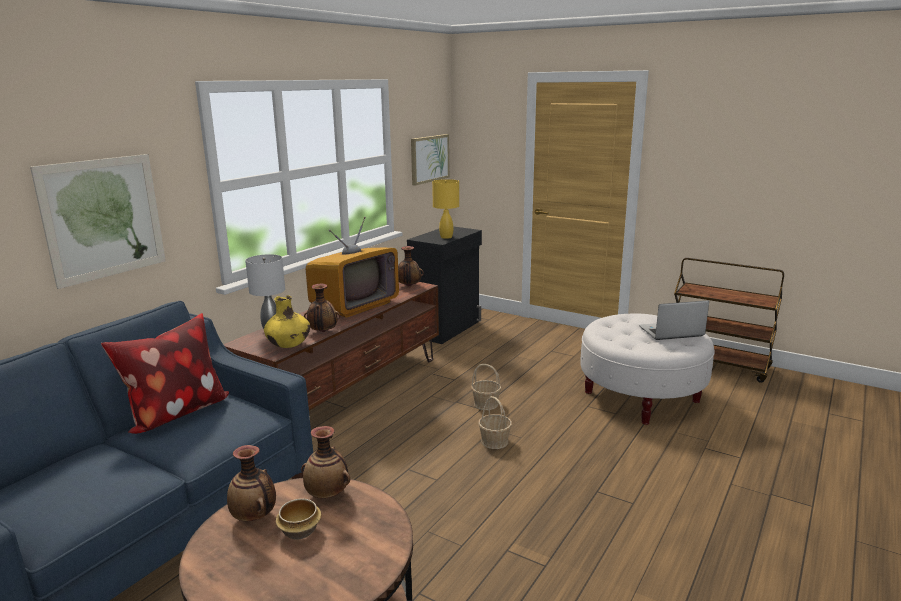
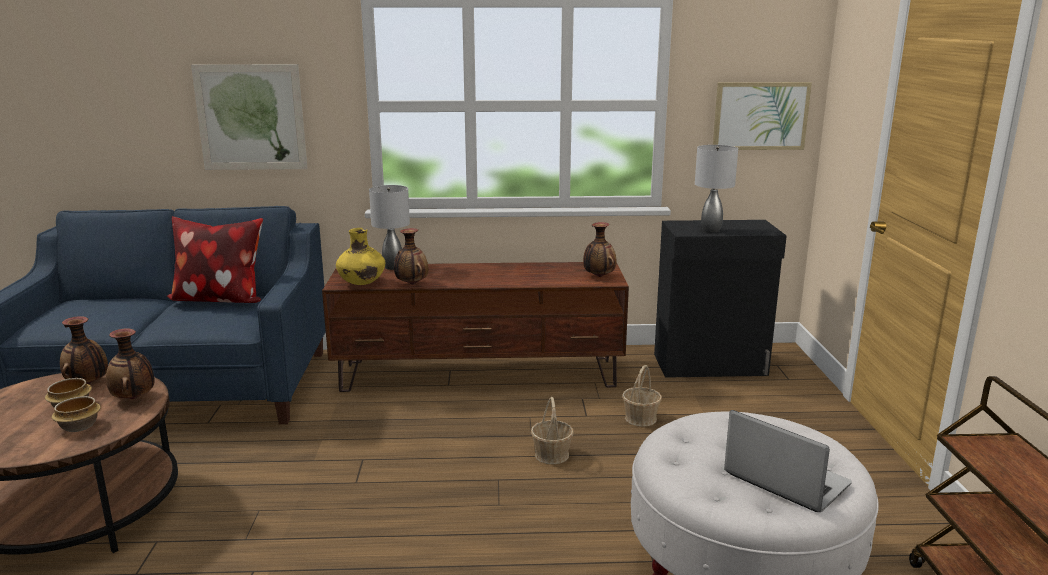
camera: 55 degrees right, 0 degrees up
television [306,217,399,318] -> none
yellow table lamp [432,179,459,239] -> grey table lamp [695,145,738,233]
basket [478,396,512,449] -> basket moved to [622,365,662,427]
none -> bowl [52,396,101,432]

